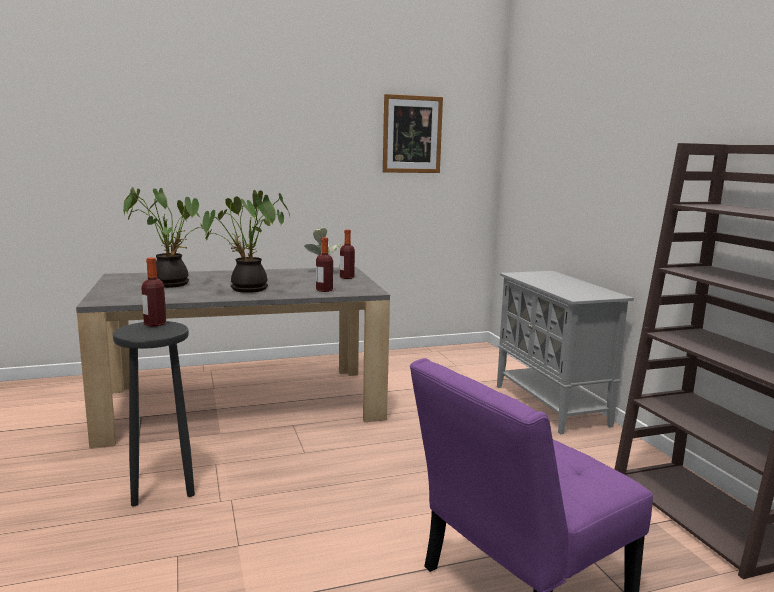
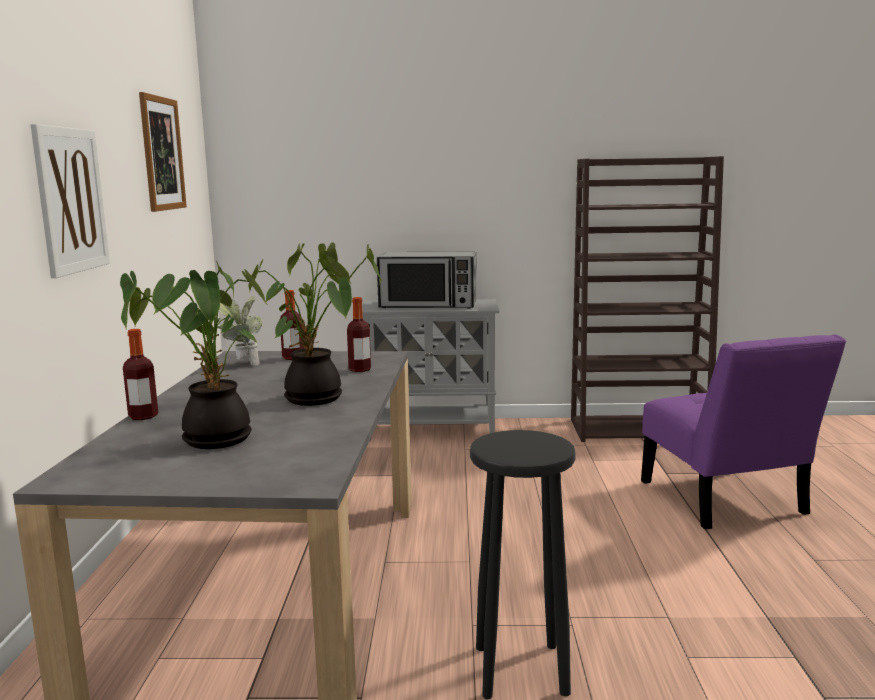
camera: 70 degrees left, 0 degrees up
bottle [141,258,166,327] -> bottle moved to [123,329,158,420]
none -> picture [31,124,110,278]
none -> microwave [377,252,477,309]

